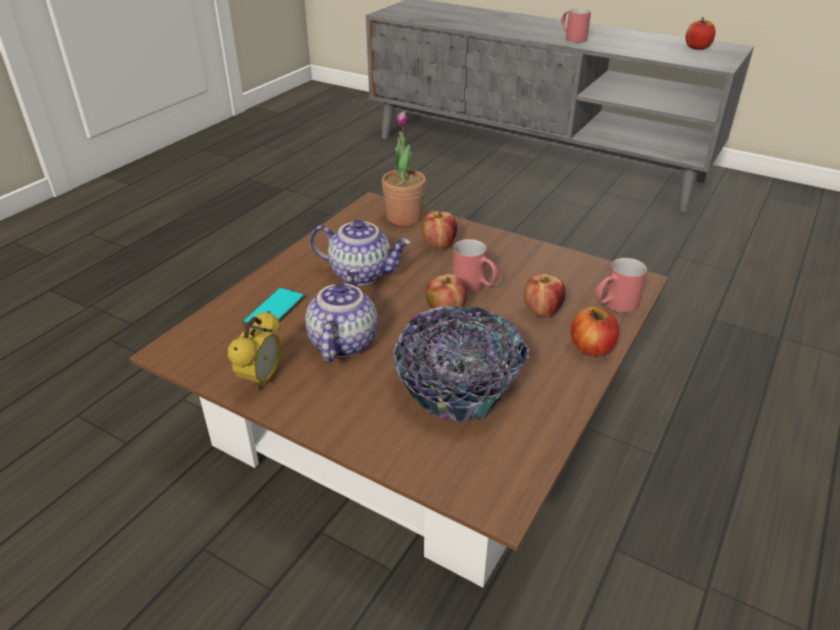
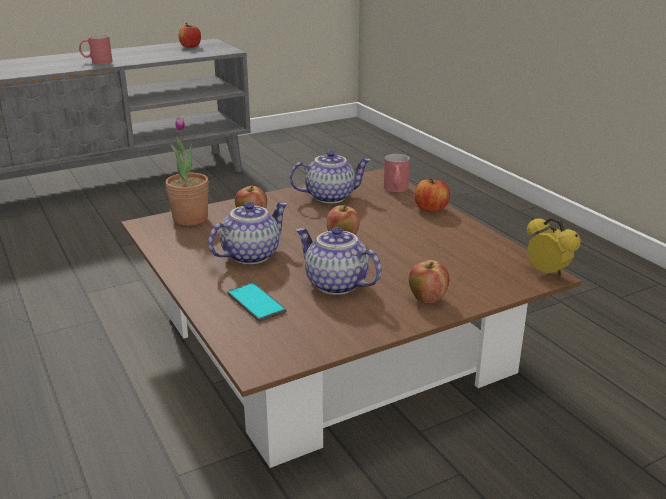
camera: 60 degrees left, 10 degrees down
alarm clock [228,311,281,390] -> alarm clock moved to [527,217,581,277]
bowl [392,306,529,423] -> none
red mug [452,239,499,292] -> none
apple [524,273,565,317] -> apple moved to [409,260,449,303]
none -> teapot [289,150,371,203]

